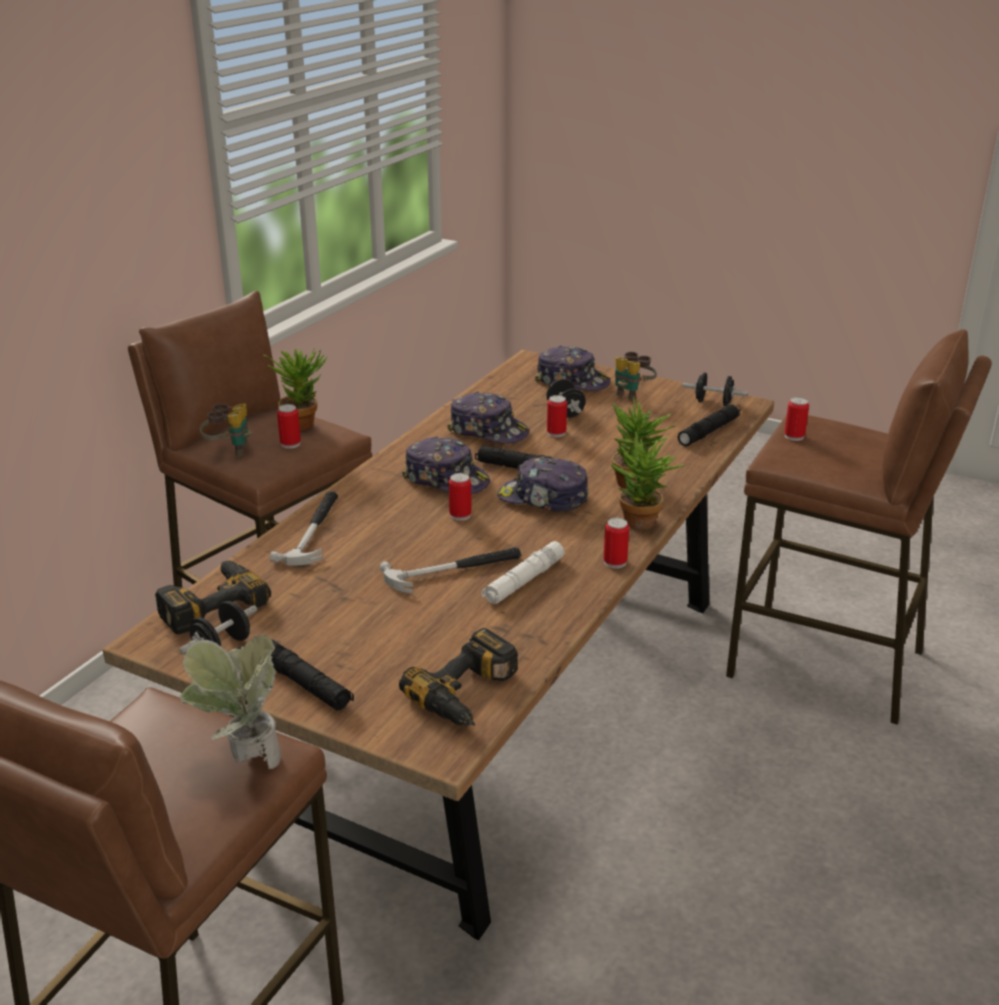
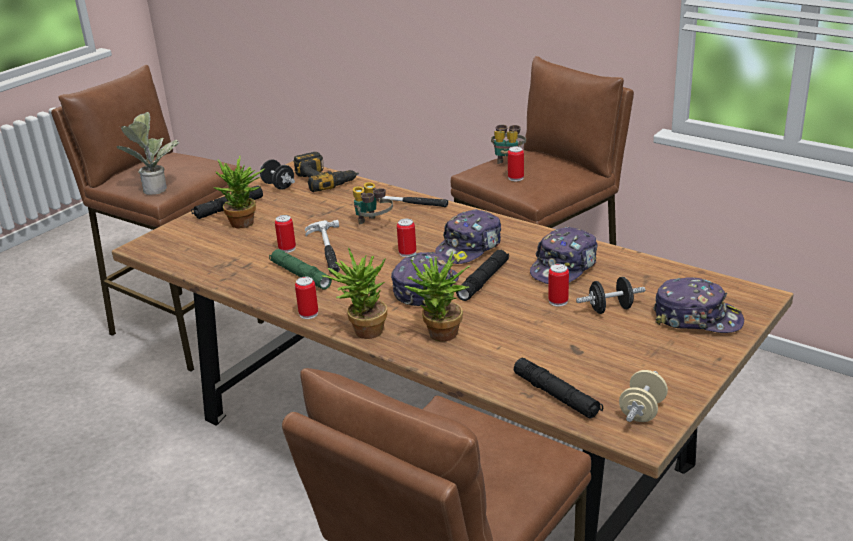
camera: 100 degrees right, 0 degrees up
potted plant [263,349,327,431] -> potted plant moved to [213,155,266,228]
power drill [399,628,518,726] -> none
white flashlight [481,541,565,604] -> green flashlight [269,249,332,289]
cap [535,345,611,391] -> cap turned 105 degrees counterclockwise [653,277,744,333]
binoculars [615,352,657,401] -> binoculars moved to [353,182,393,224]
black dumbbell [682,372,748,406] -> beige dumbbell [619,370,668,422]
can [784,397,809,441] -> can moved to [275,215,296,253]

